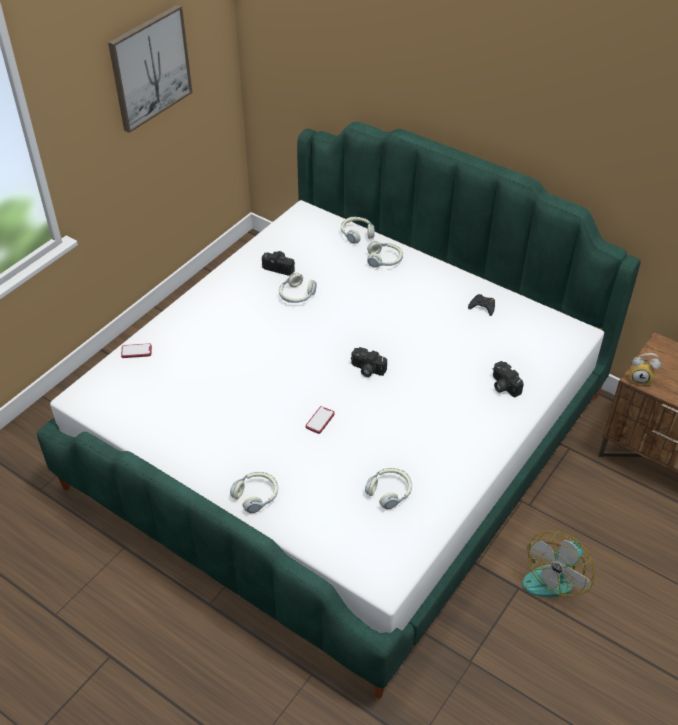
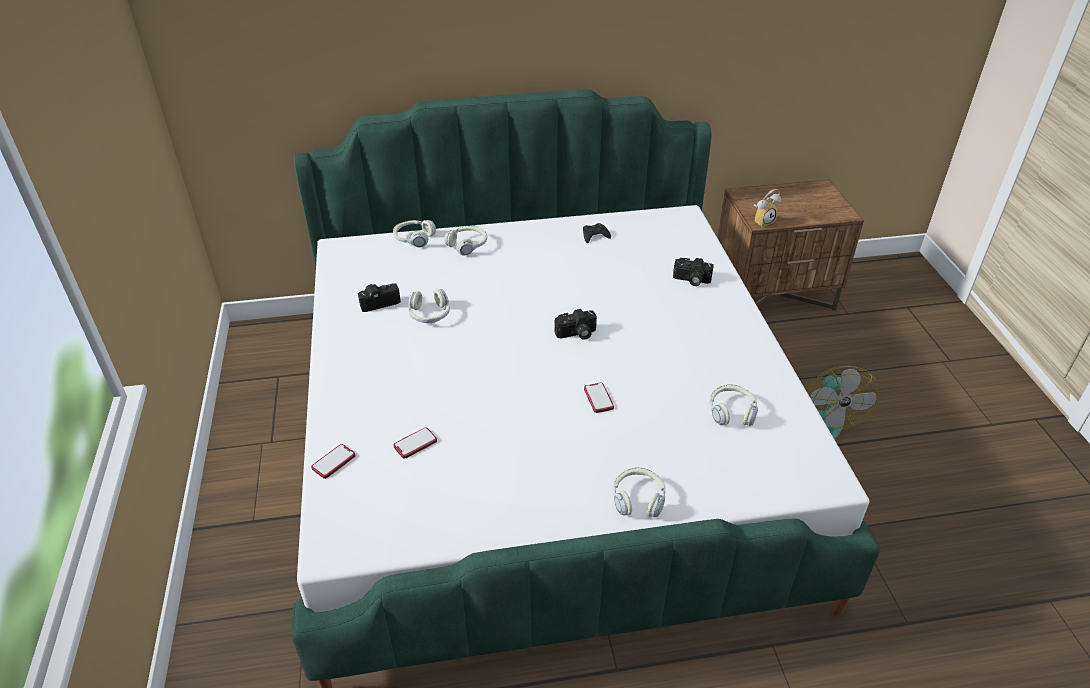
camera: 45 degrees left, 5 degrees down
picture [108,5,192,133] -> none
none -> phone [394,427,437,459]

